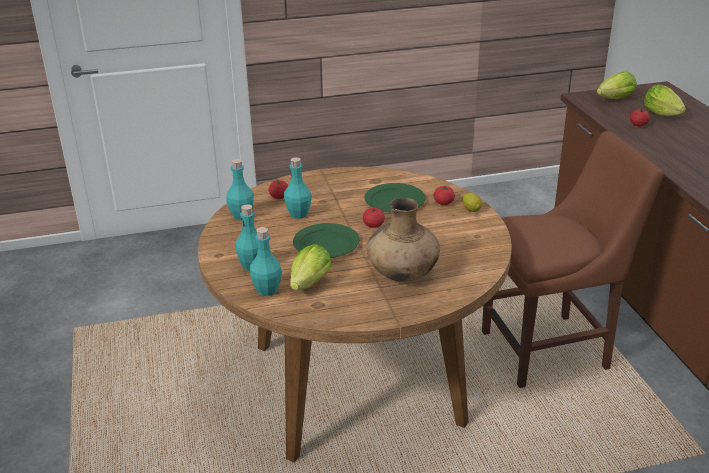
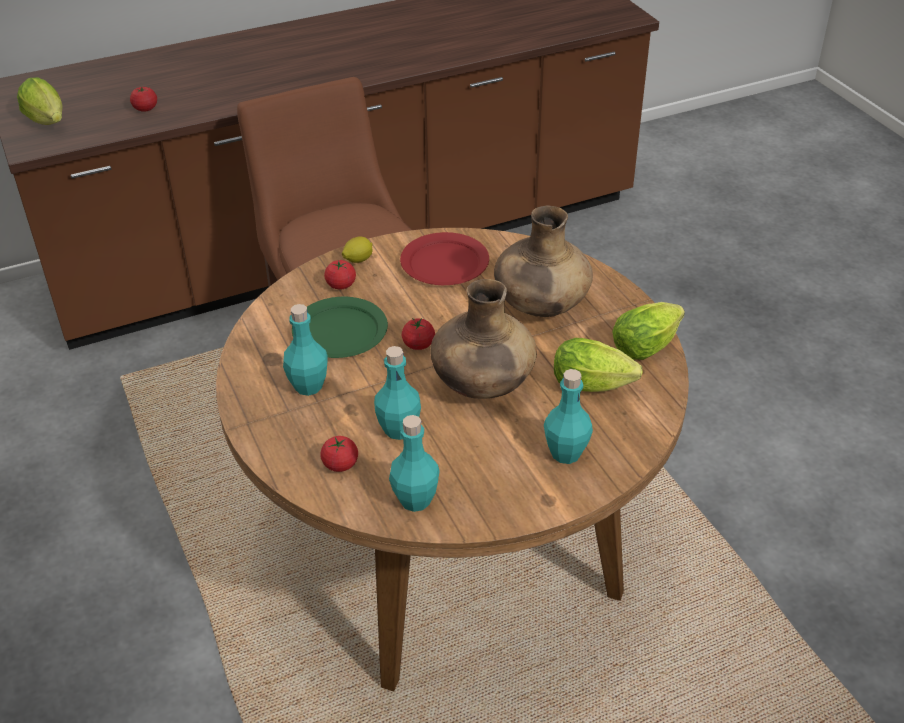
camera: 100 degrees left, 10 degrees up
turquoise bottle [250,227,282,296] -> turquoise bottle moved to [283,304,328,396]
green plate [293,223,359,258] -> brown vase [430,279,537,399]
lettuce [644,85,686,116] -> lettuce moved to [612,302,685,360]
none -> red plate [400,232,489,285]

